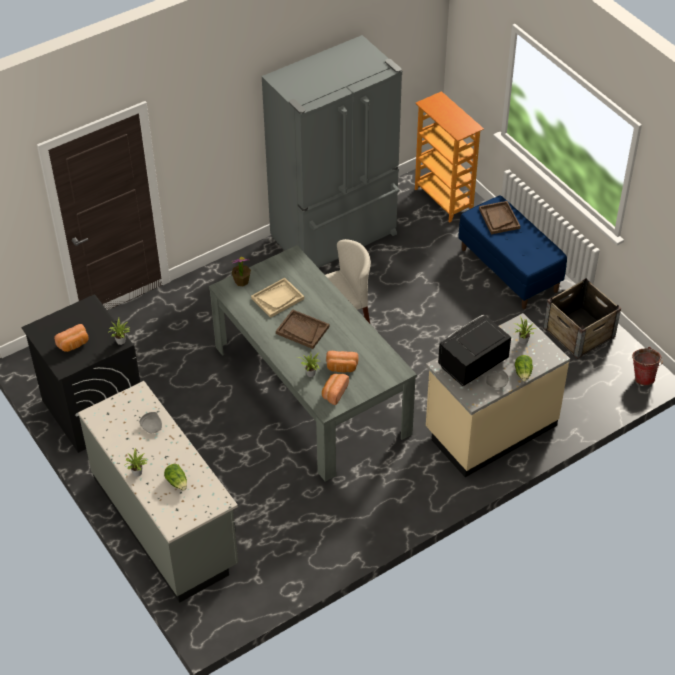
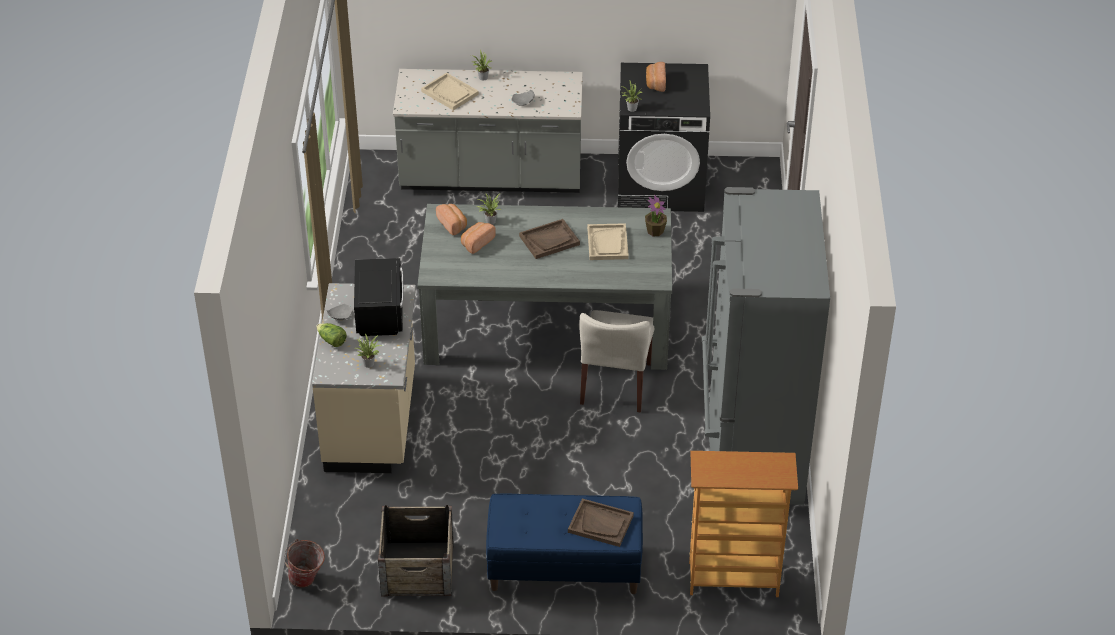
camera: 125 degrees right, 5 degrees down
lettuce [164,464,187,490] -> beige tray [421,73,479,110]

